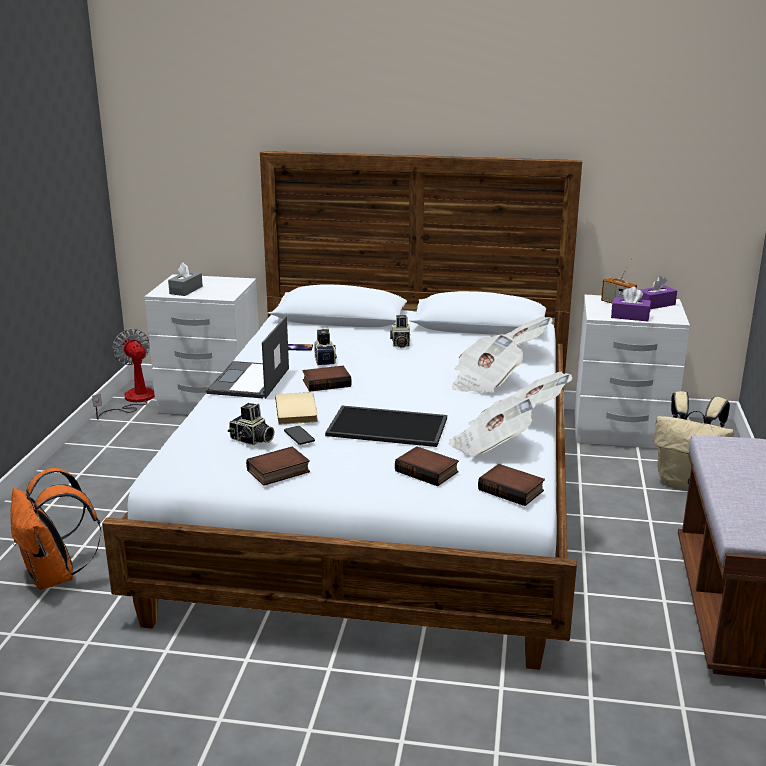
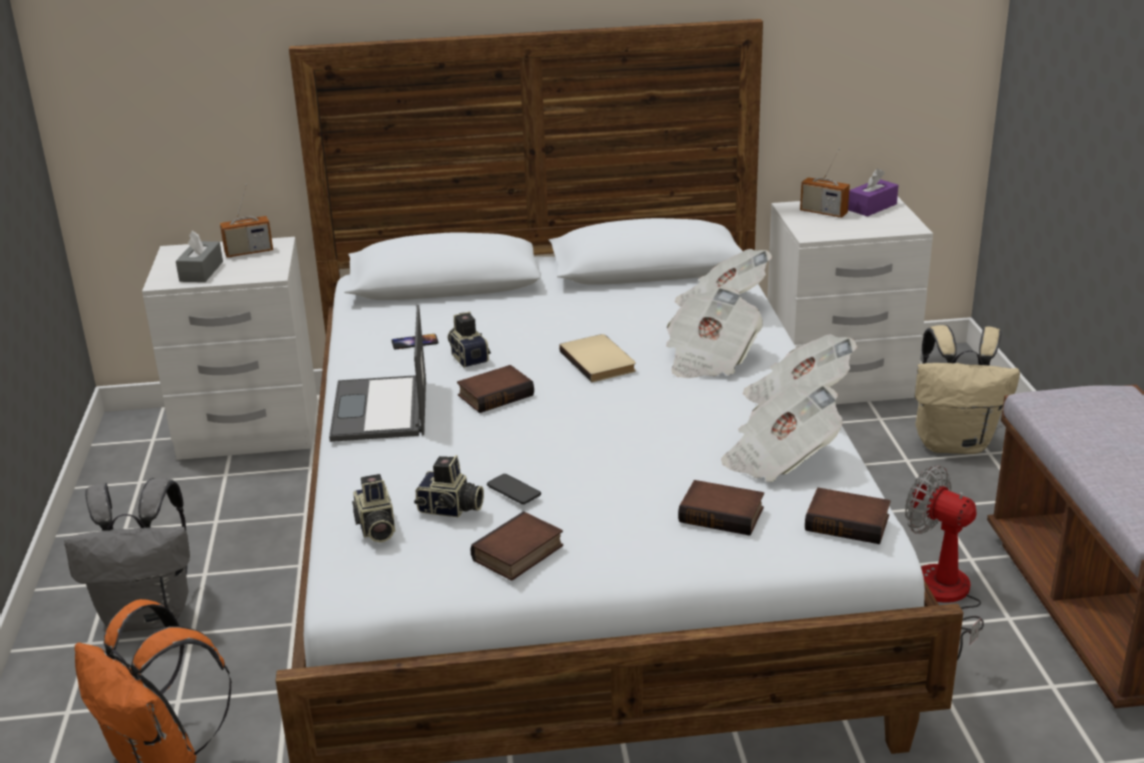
camera: 15 degrees left, 5 degrees up
fan [92,329,155,420] -> fan moved to [905,465,984,660]
beige book [275,392,318,425] -> beige book moved to [559,334,636,382]
tray [325,406,447,447] -> none
camera [390,315,410,348] -> camera moved to [352,474,395,543]
purple tissue box [611,286,651,322] -> none
none -> grey backpack [64,478,190,632]
none -> radio [220,184,273,257]

